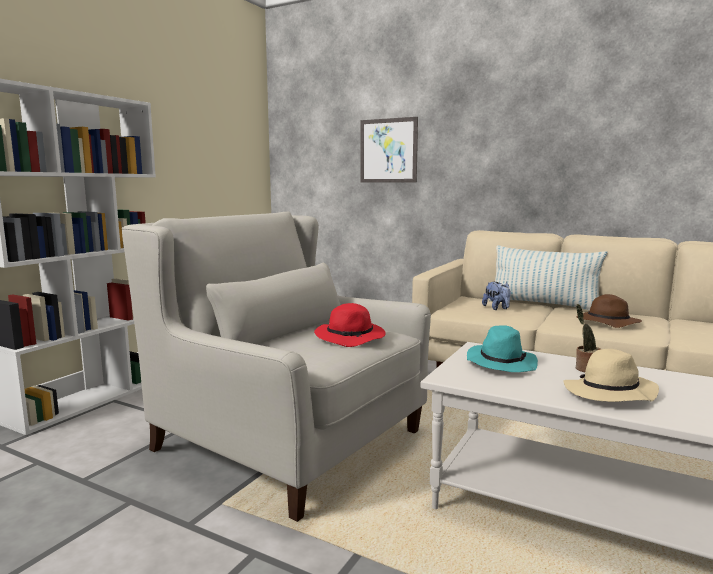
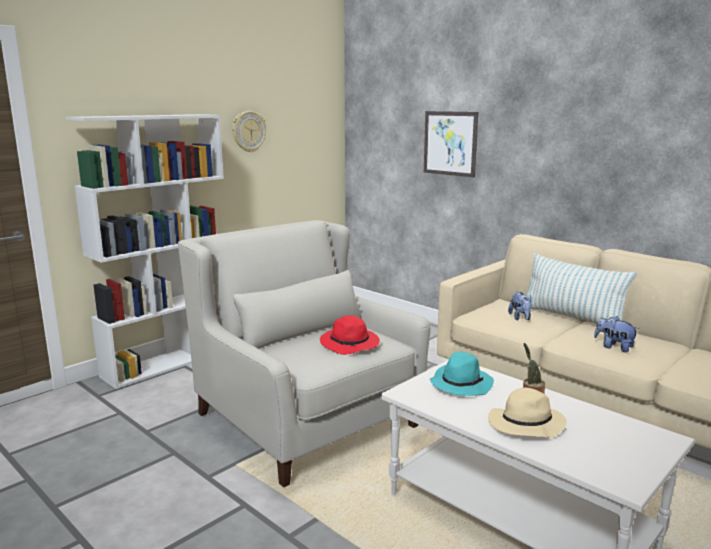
camera: 15 degrees right, 5 degrees up
brown hat [577,294,642,328] -> plush toy [594,316,639,352]
none -> wall clock [232,111,266,153]

